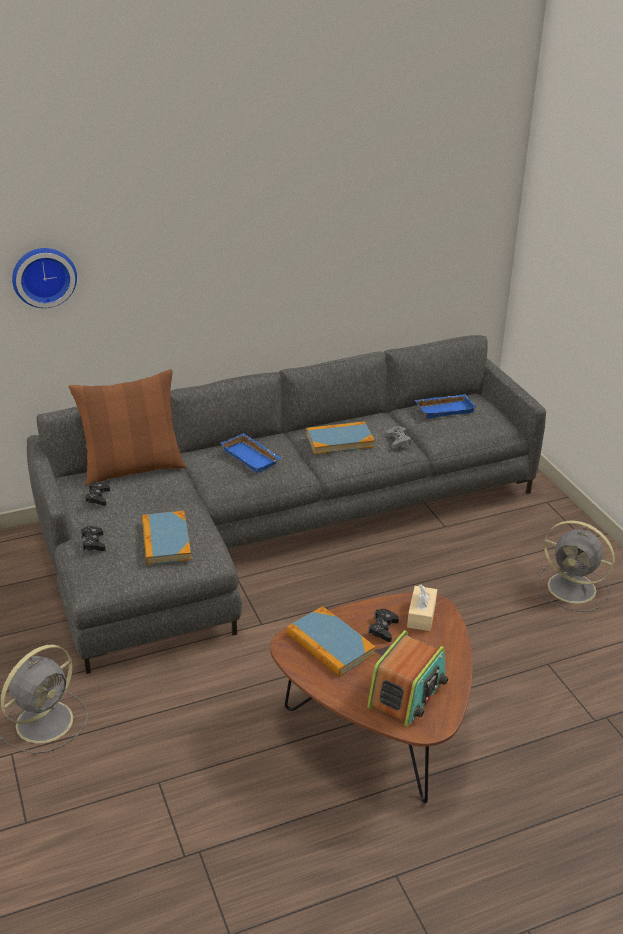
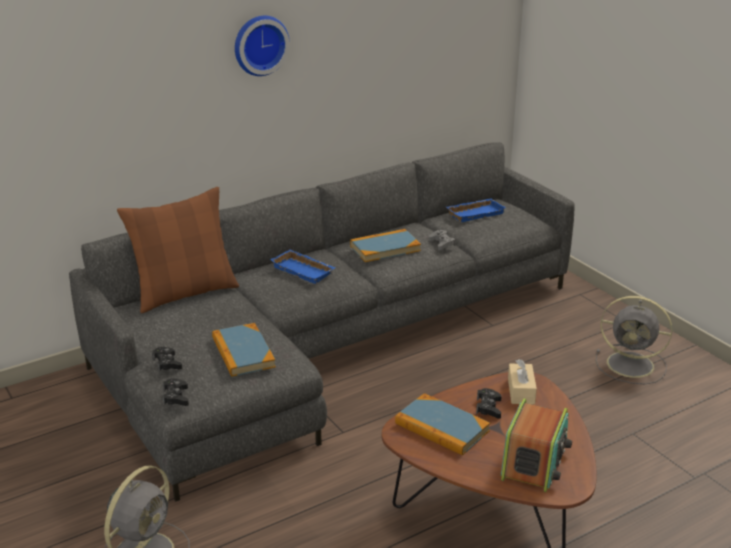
camera: 10 degrees left, 5 degrees down
wall clock [12,248,77,308] -> wall clock moved to [235,16,290,76]
black game controller [85,481,110,506] -> black game controller moved to [163,378,189,406]

